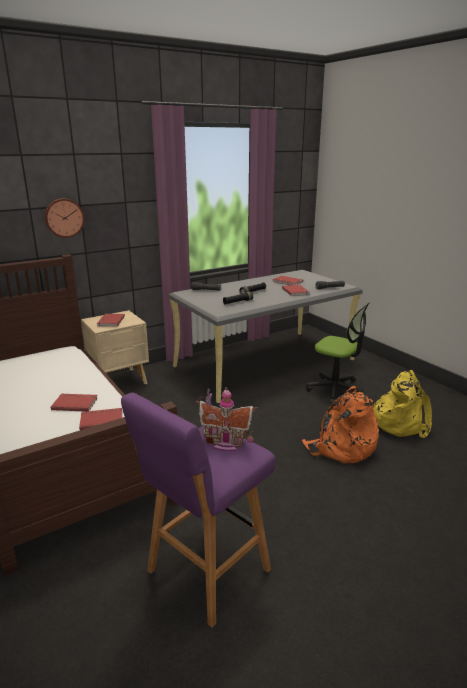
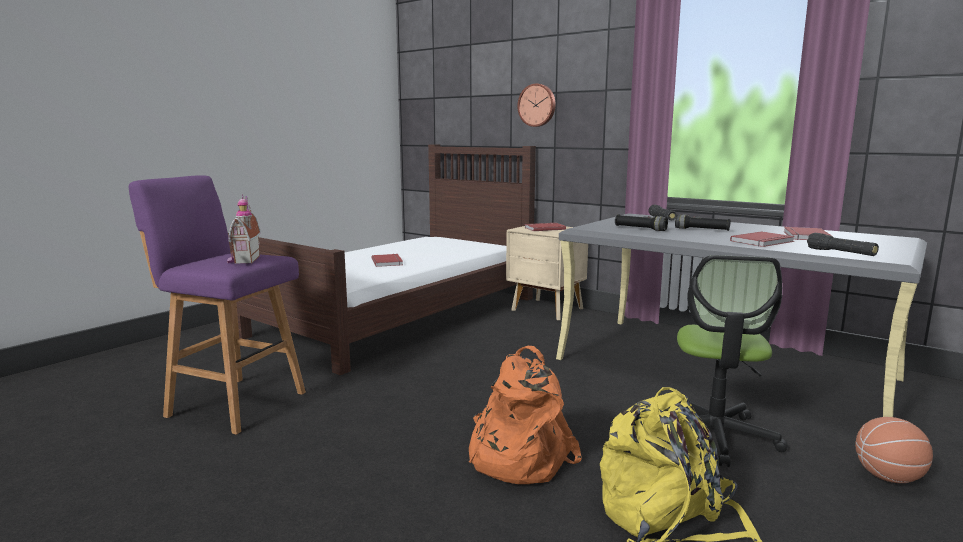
camera: 70 degrees right, 10 degrees down
red book [79,408,122,430] -> none
none -> basketball [855,417,933,483]

